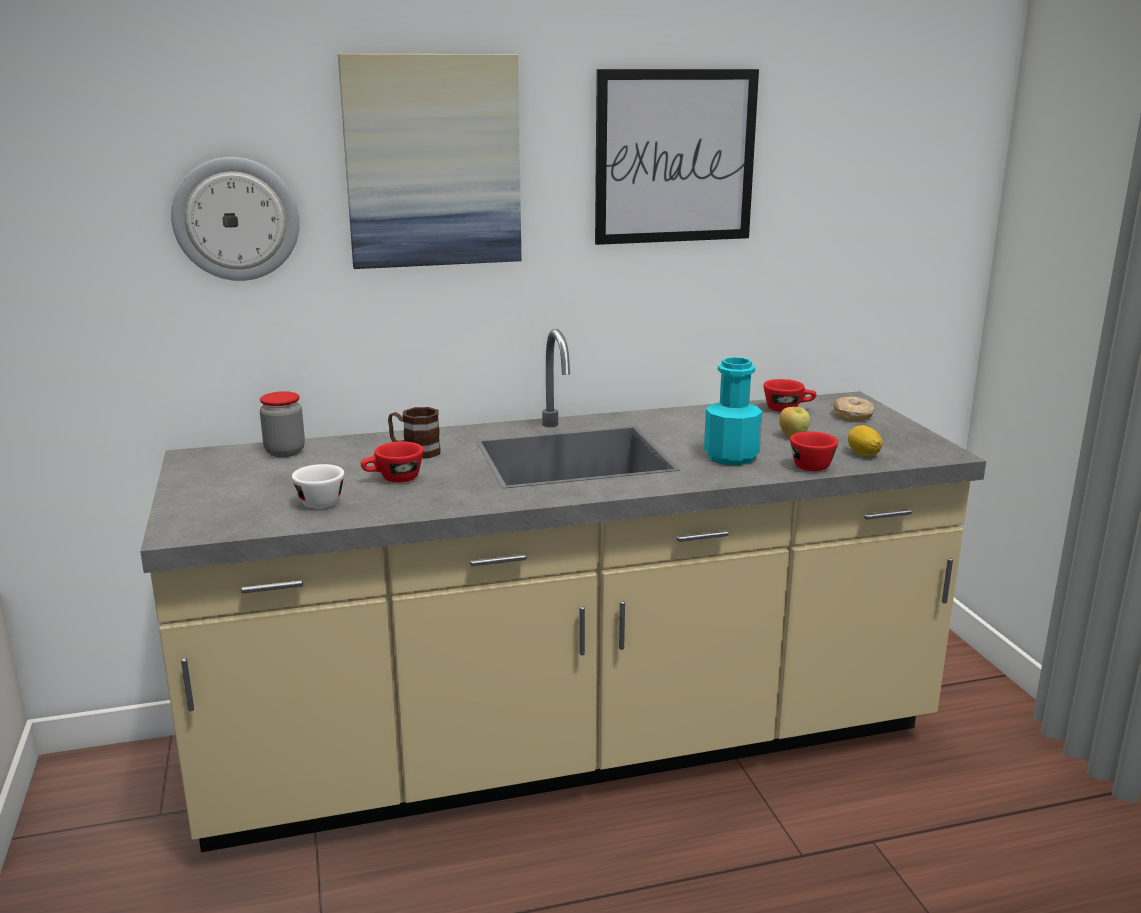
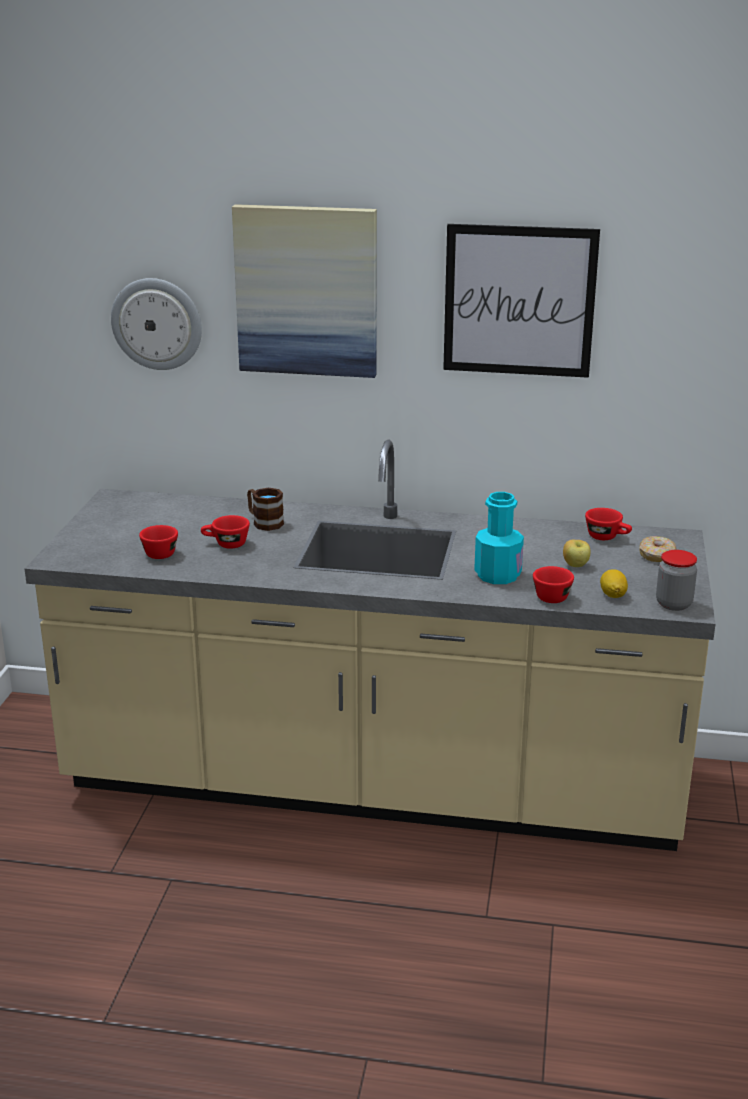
camera: 25 degrees right, 5 degrees up
jar [260,391,305,457] -> jar moved to [656,550,697,611]
white cup [292,464,344,508] -> red cup [139,525,178,559]

